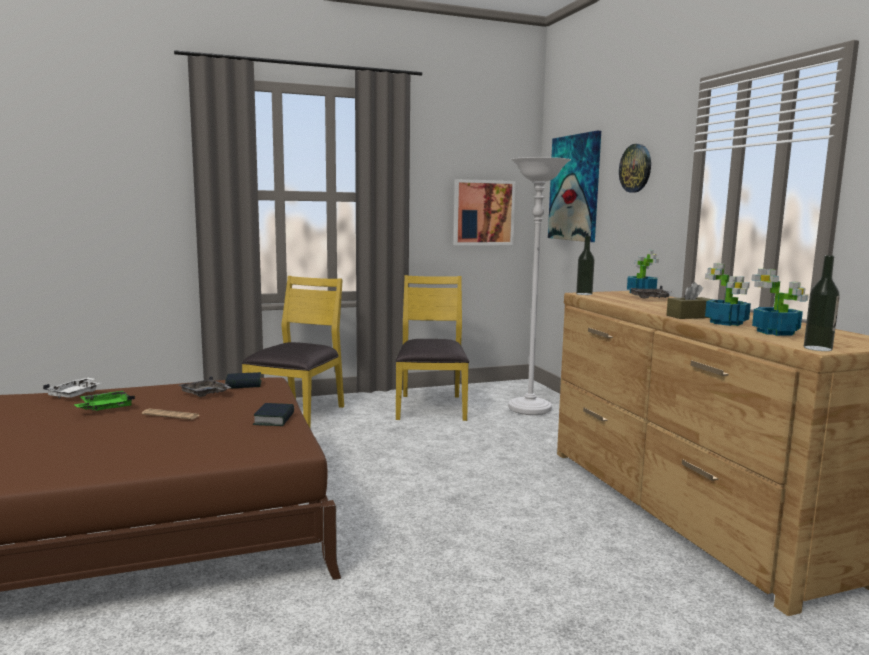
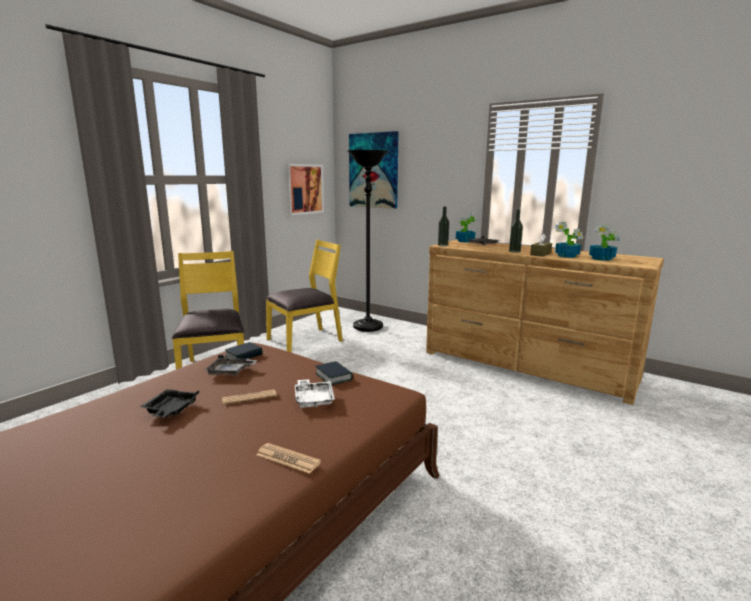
camera: 35 degrees left, 5 degrees up
white tray [43,378,100,398] -> white tray moved to [295,379,335,408]
green tray [74,391,135,411] -> black tray [140,389,199,417]
yellow chair [395,275,469,421] -> yellow chair turned 90 degrees clockwise [266,239,343,353]
white floor lamp [508,157,571,415] -> black floor lamp [347,150,389,332]
wall clock [619,144,651,193] -> none
bottle [804,255,840,351] -> bottle moved to [509,209,523,253]
none -> newspaper [257,443,321,474]

